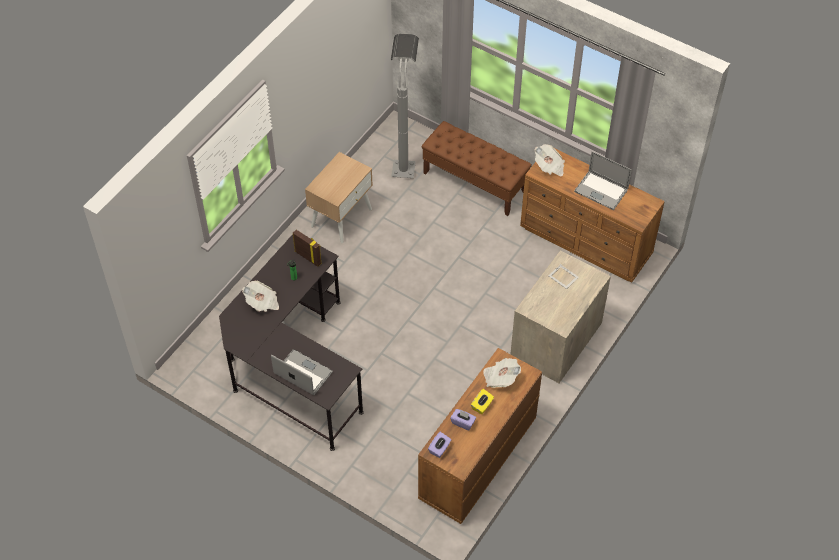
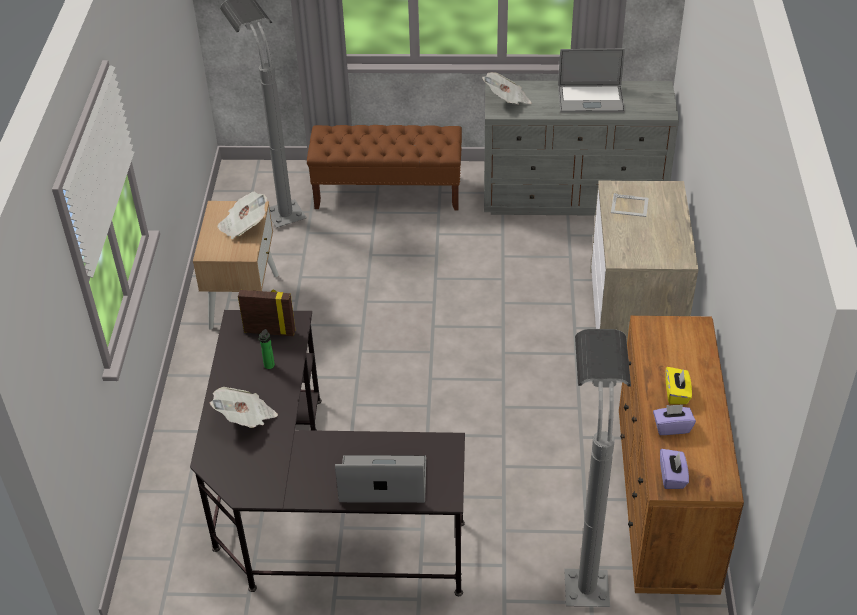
camera: 30 degrees left, 10 degrees down
newspaper [483,358,521,388] -> newspaper moved to [217,191,268,239]
brown dresser [520,148,665,282] -> grey dresser [484,81,679,216]
none -> grey floor lamp [564,329,631,607]

